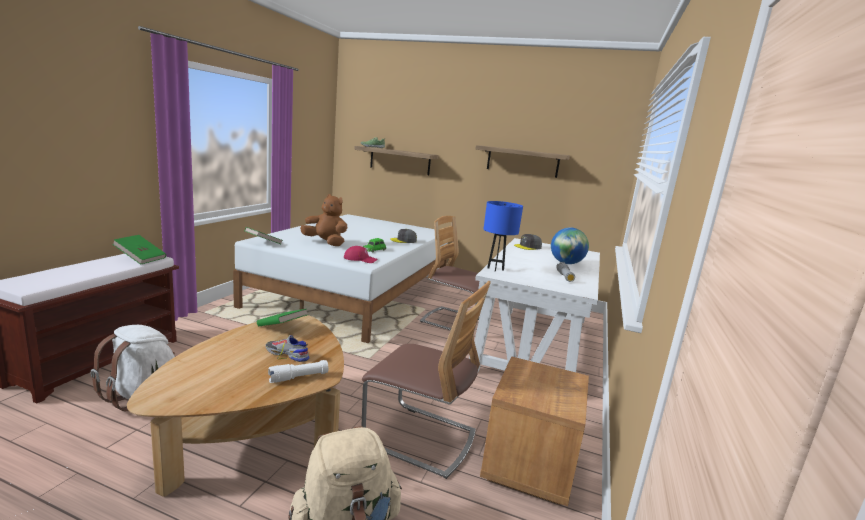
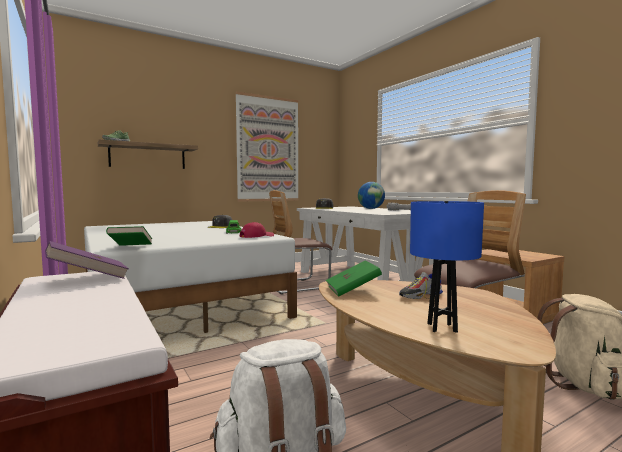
camera: 50 degrees left, 10 degrees down
green book [112,235,166,265] -> purple book [45,241,129,279]
white flashlight [268,360,328,383] -> none
brown plush toy [300,194,347,246] -> none
shelf [475,145,570,178] -> picture [235,92,299,202]
blue table lamp [484,201,523,272] -> blue table lamp moved to [410,201,484,333]

